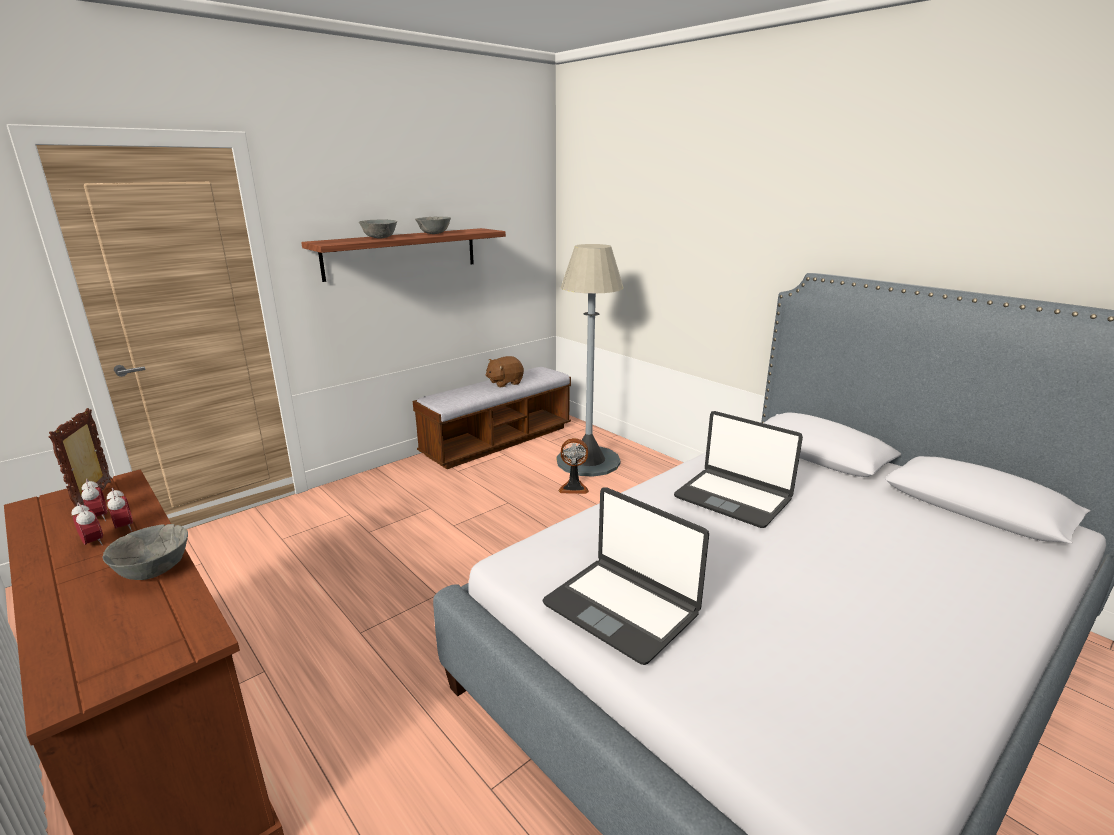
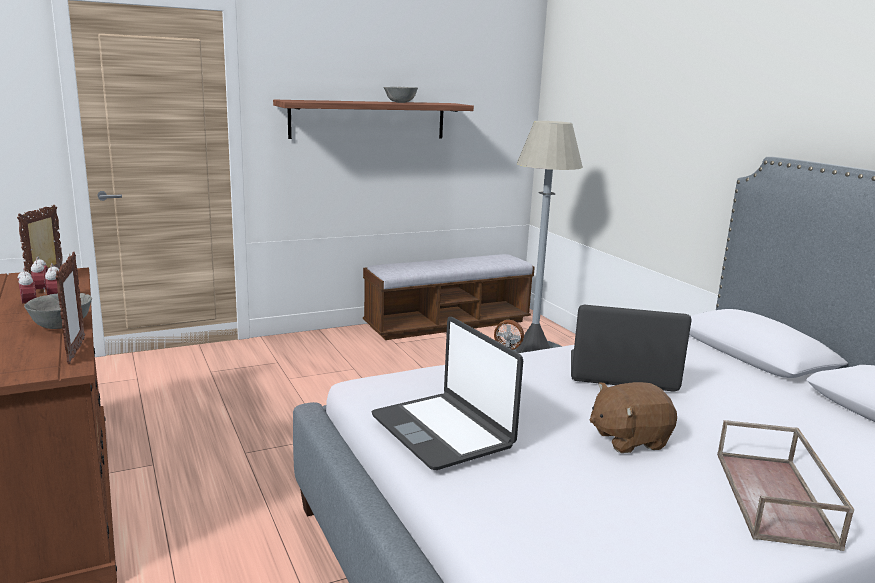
camera: 15 degrees right, 5 degrees down
grey bowl [359,220,397,239] -> none
brown plush toy [485,356,524,387] -> brown plush toy moved to [590,382,677,453]
laptop [674,411,803,528] -> laptop turned 135 degrees clockwise [571,305,692,392]
none -> picture frame [56,252,85,364]
none -> brown tray [717,420,854,551]

